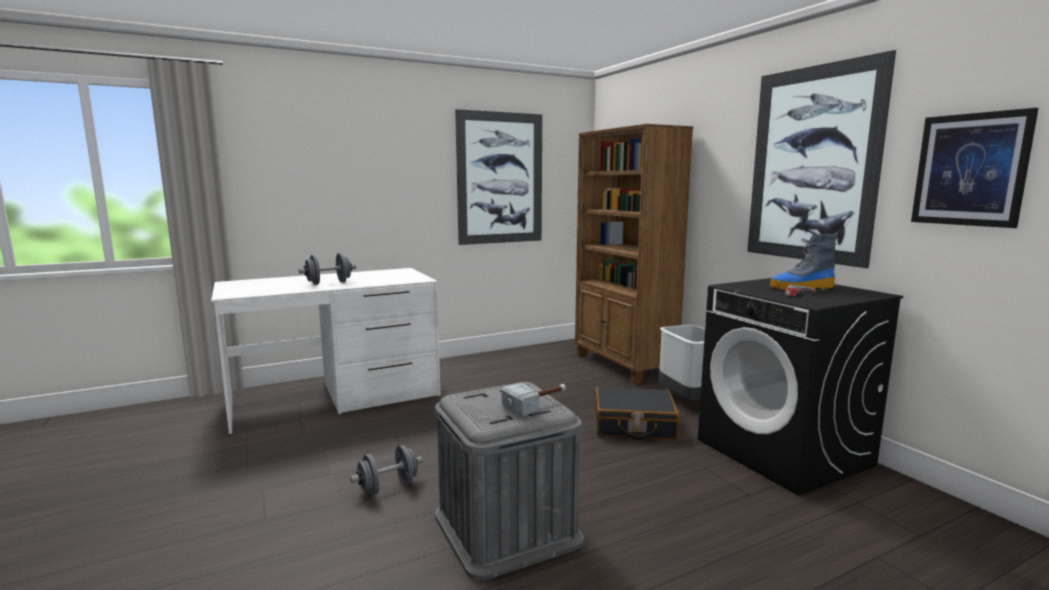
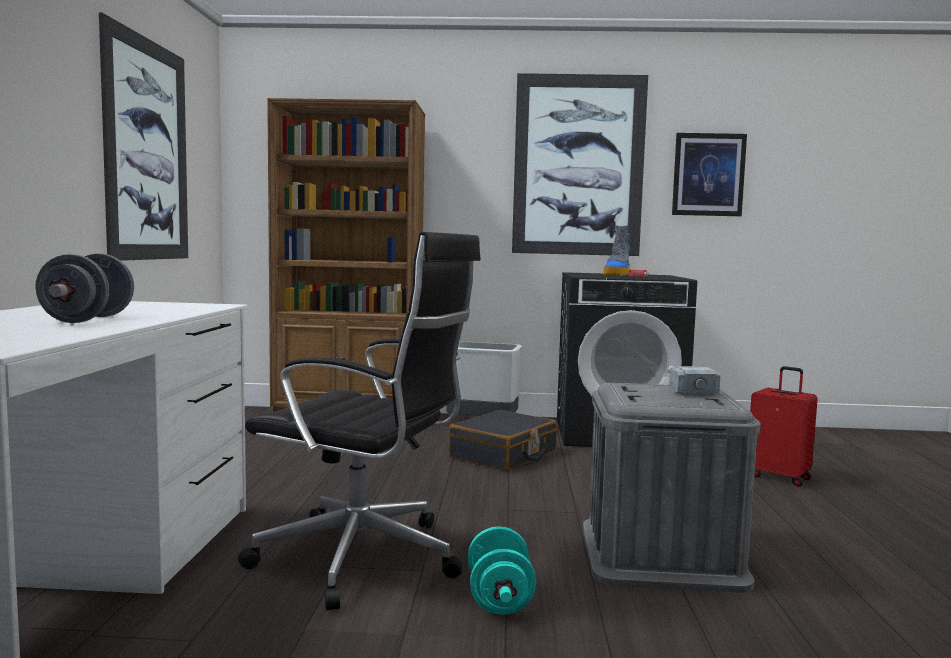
camera: 60 degrees left, 5 degrees down
grey dumbbell [350,445,423,495] -> turquoise dumbbell [468,526,536,614]
none -> black office chair [238,232,481,610]
none -> red suitcase [750,366,818,486]

